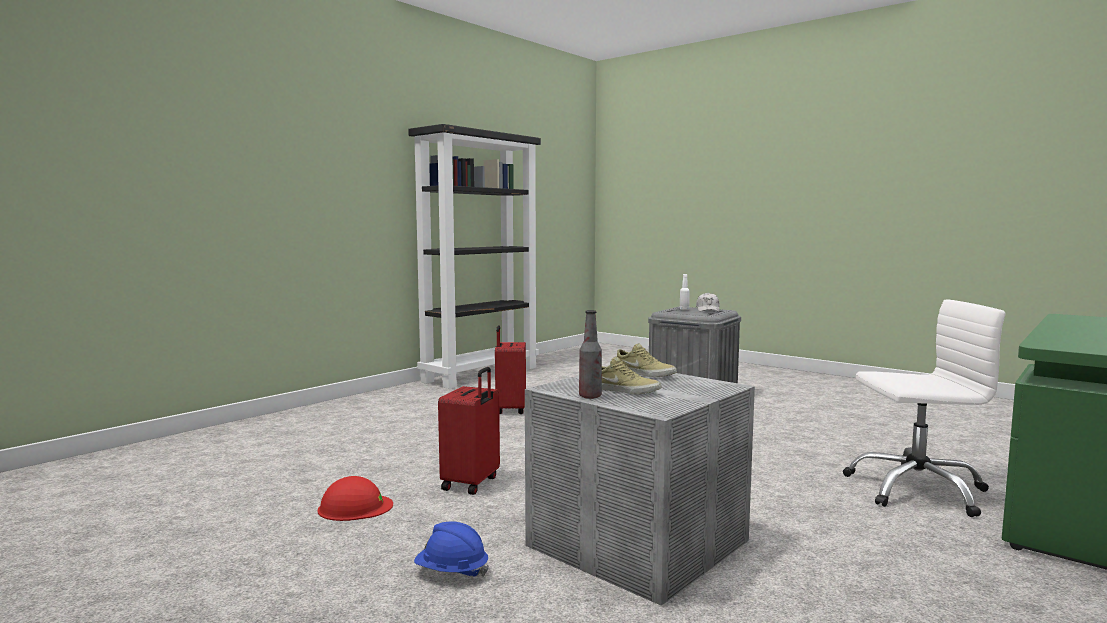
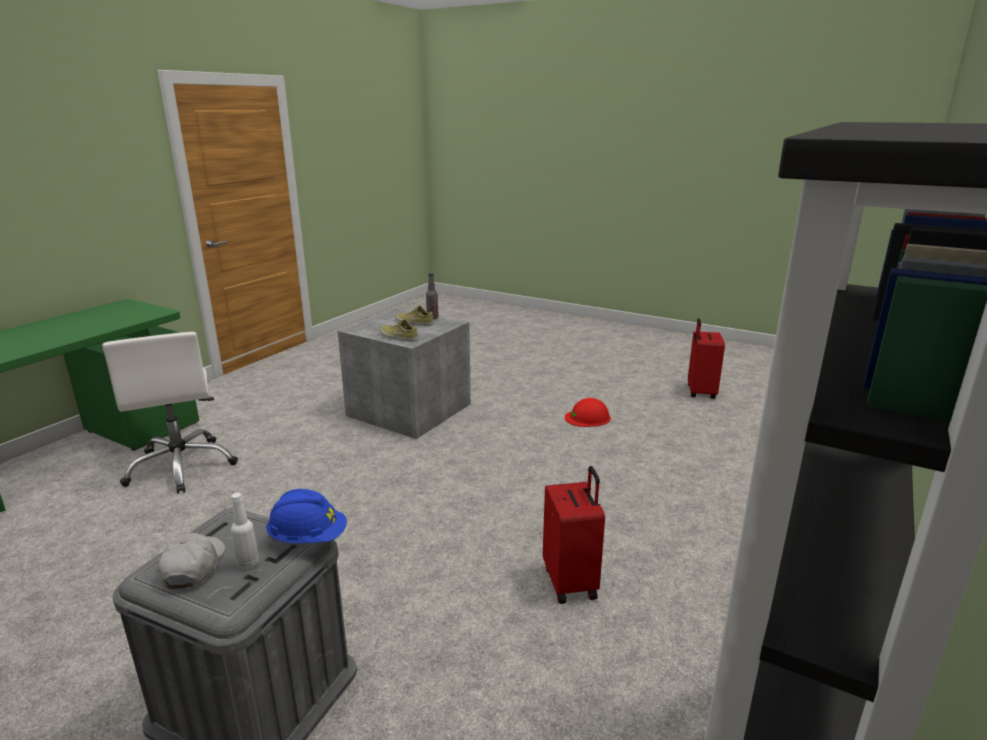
camera: 170 degrees right, 15 degrees up
blue hard hat [414,521,489,577] -> blue hard hat moved to [266,489,347,543]
red suitcase [438,367,500,495] -> red suitcase moved to [688,318,725,399]
white office chair [843,300,1005,517] -> white office chair turned 105 degrees counterclockwise [102,332,238,494]

